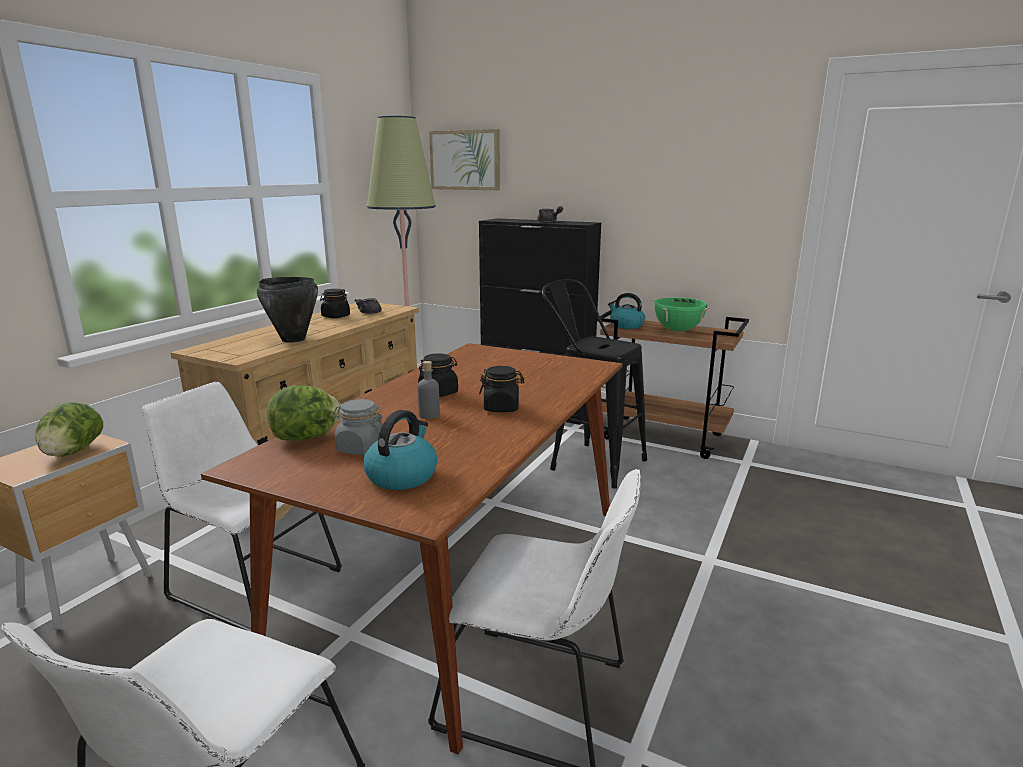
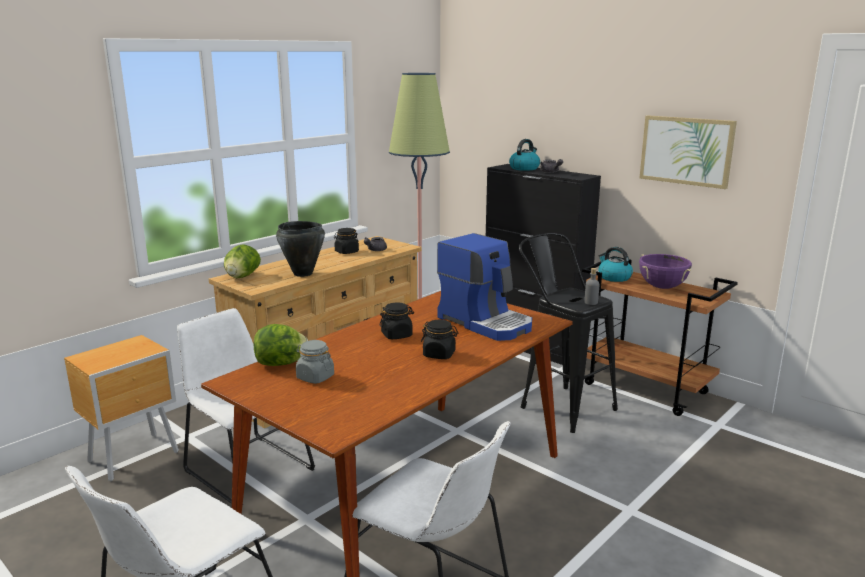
camera: 15 degrees right, 0 degrees up
lettuce [35,402,103,457] -> lettuce moved to [224,244,261,278]
kettle [363,410,438,490] -> kettle moved to [509,139,540,171]
grey bottle [418,361,440,419] -> grey bottle moved to [584,268,600,305]
picture [429,129,500,190] -> picture moved to [640,115,737,189]
green cooking pot [653,297,710,331] -> purple cooking pot [639,254,692,289]
none -> coffee machine [437,233,532,341]

